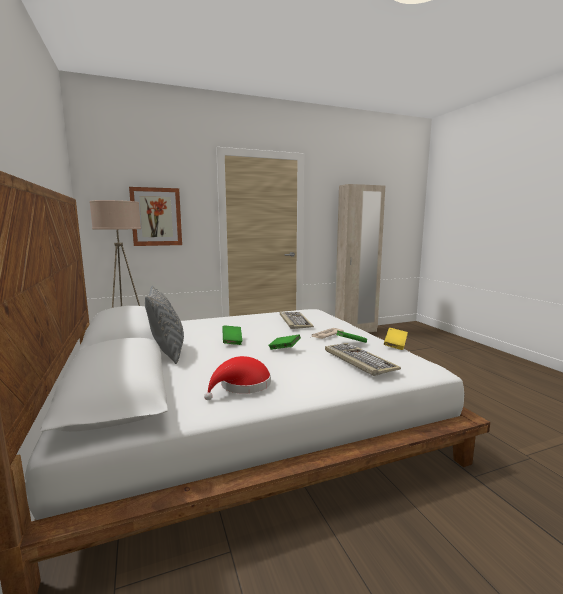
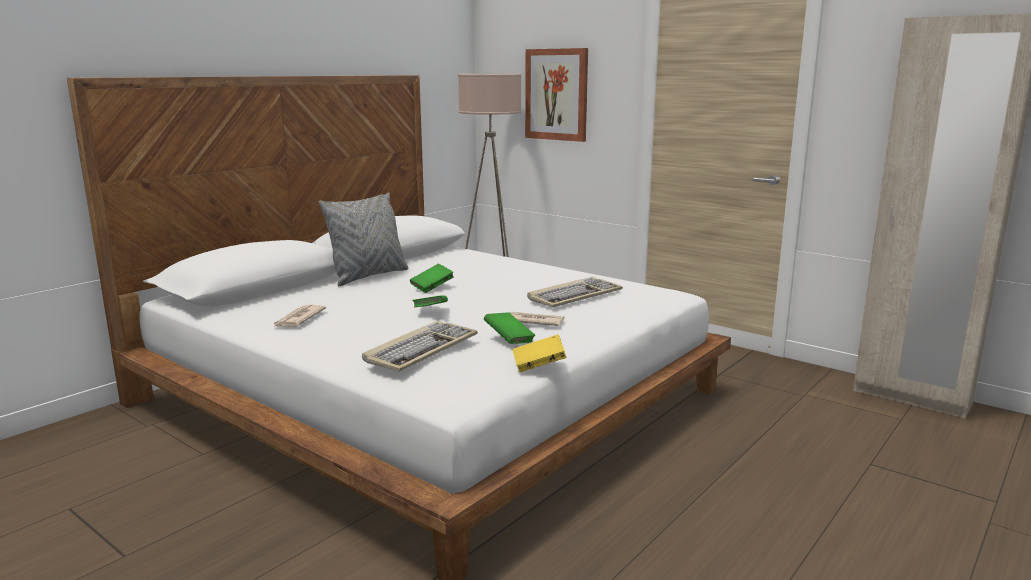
camera: 60 degrees right, 5 degrees up
red hat [204,356,271,400] -> newspaper [272,305,326,328]

